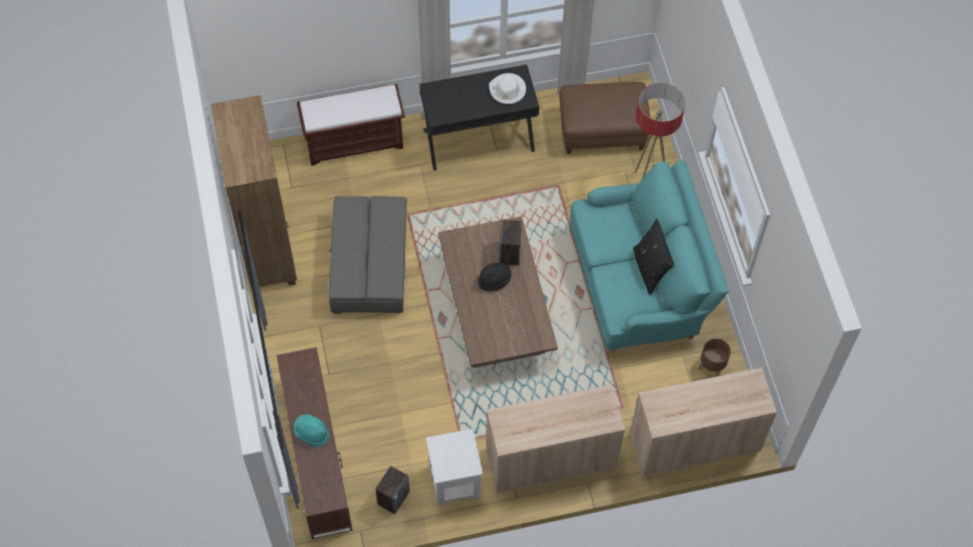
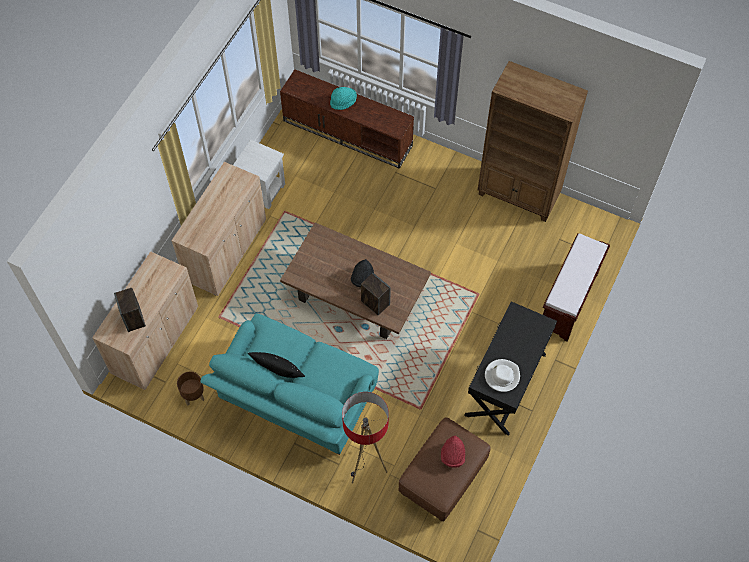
camera: 130 degrees right, 0 degrees up
grey ottoman [328,196,407,313] -> none
speaker [375,466,410,515] -> speaker moved to [114,288,146,332]
none -> red hat [441,436,465,468]

